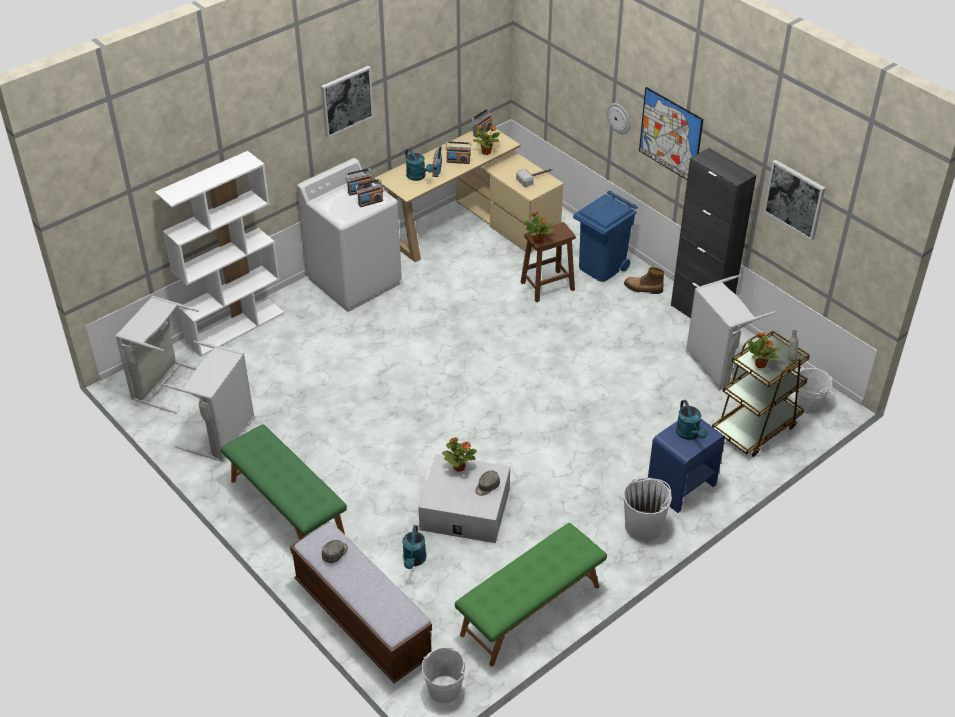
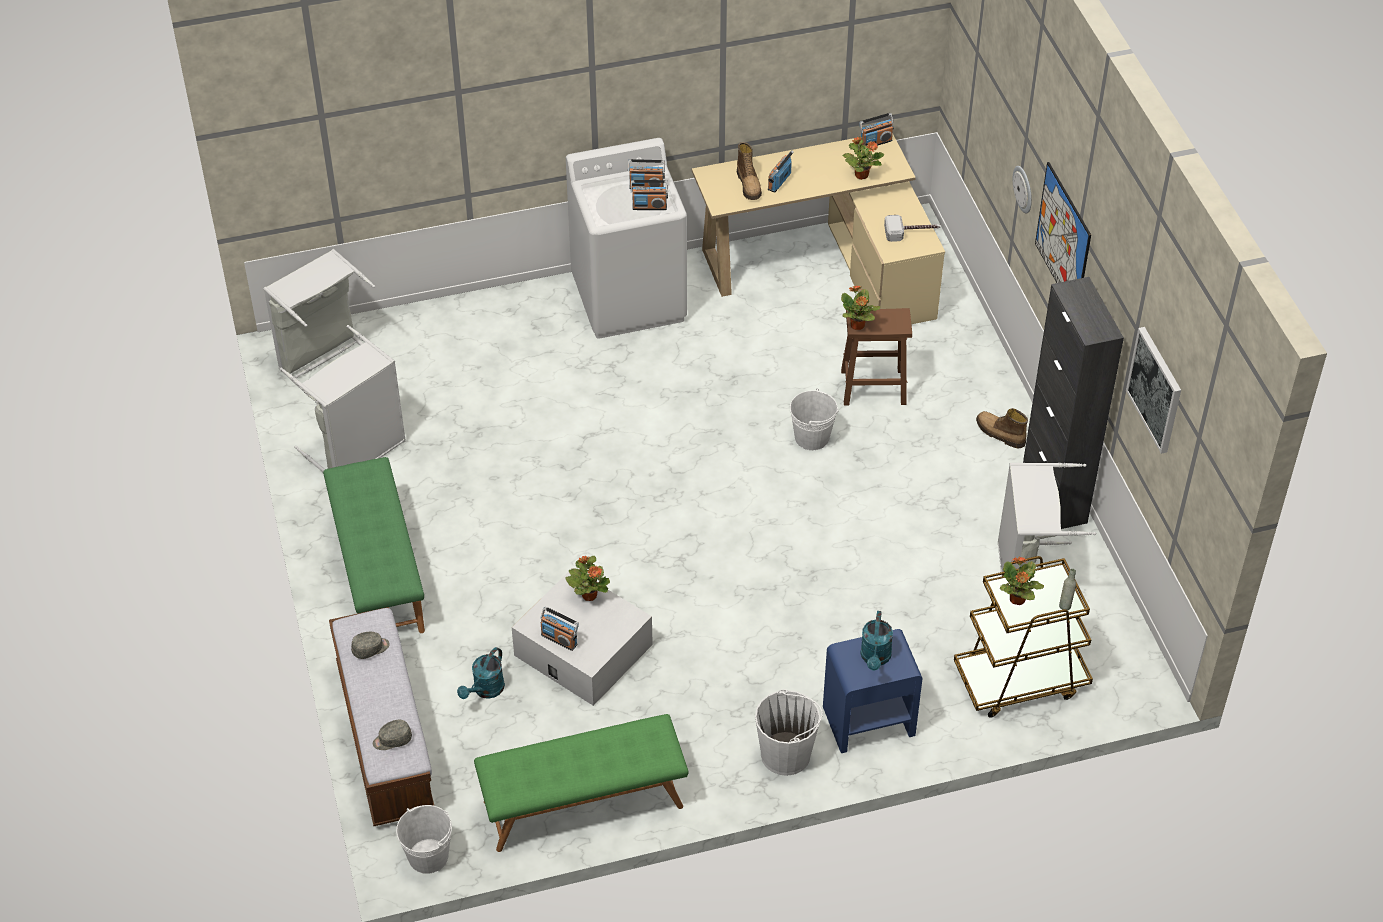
camera: 25 degrees right, 5 degrees up
white bookcase [155,151,284,357] -> none
picture [321,66,374,137] -> none
turquoise watering can [405,149,434,181] -> boot [737,142,762,200]
radio [446,141,471,164] -> radio moved to [540,607,579,651]
grey cap [475,470,500,496] -> grey cap moved to [373,720,412,750]
blue trash can [573,191,637,282] -> none
white bucket [795,367,832,414] -> white bucket moved to [790,388,839,450]

